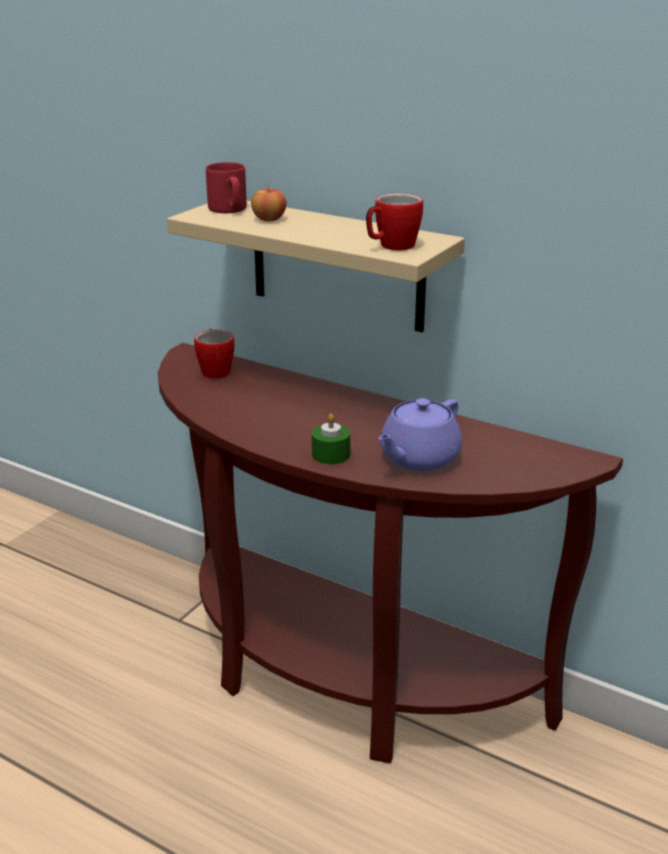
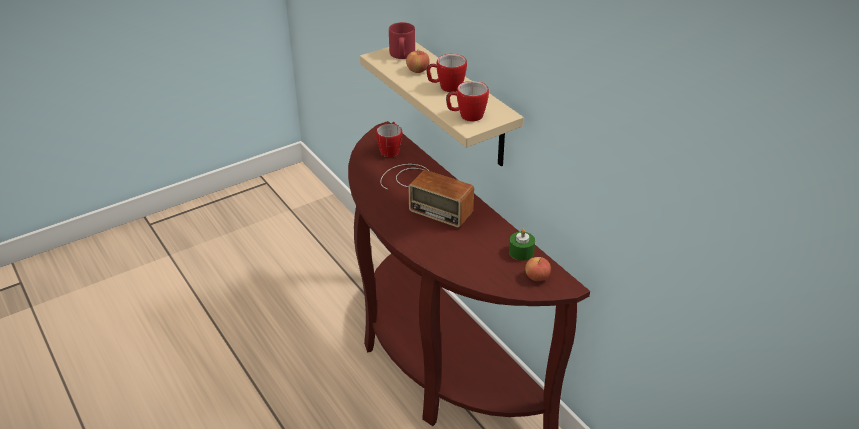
camera: 25 degrees right, 10 degrees up
green candle [312,414,350,464] -> green candle moved to [509,229,535,261]
purple teapot [379,398,462,471] -> none
none -> radio [380,164,474,227]
none -> mug [427,54,467,92]
none -> apple [525,257,551,281]

